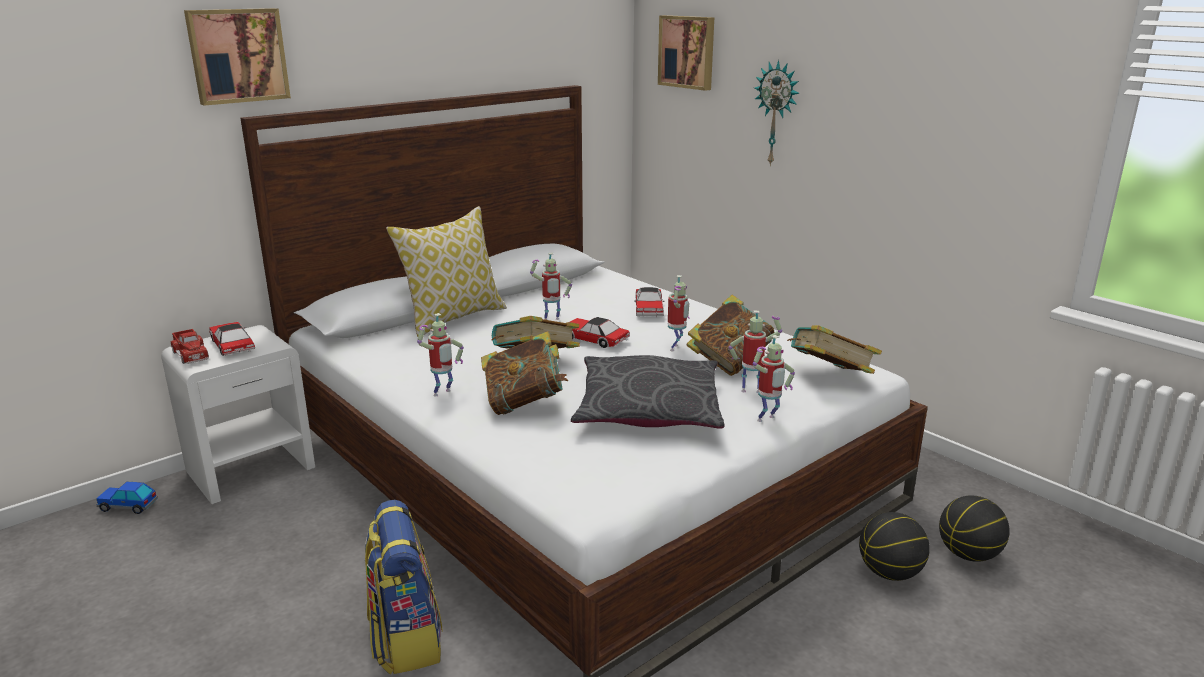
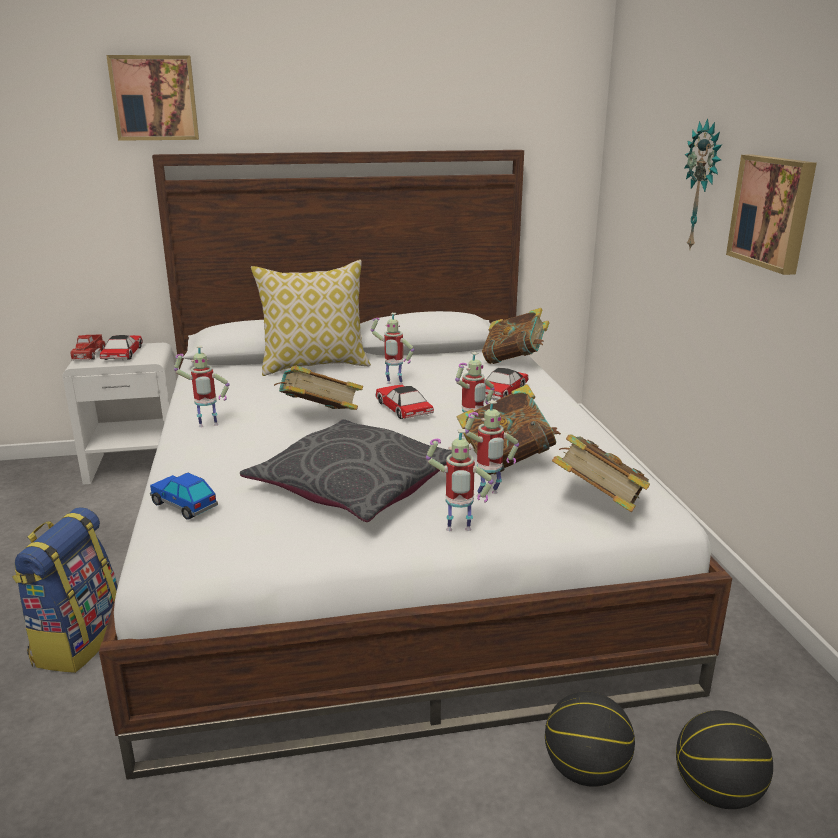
camera: 30 degrees right, 0 degrees up
toy car [96,482,158,514] -> toy car moved to [150,473,218,520]
book [481,331,568,415] -> book moved to [482,308,549,364]
picture [658,15,714,91] -> picture moved to [726,155,817,275]
toy robot [729,311,782,393] -> toy robot turned 120 degrees clockwise [465,400,519,497]

